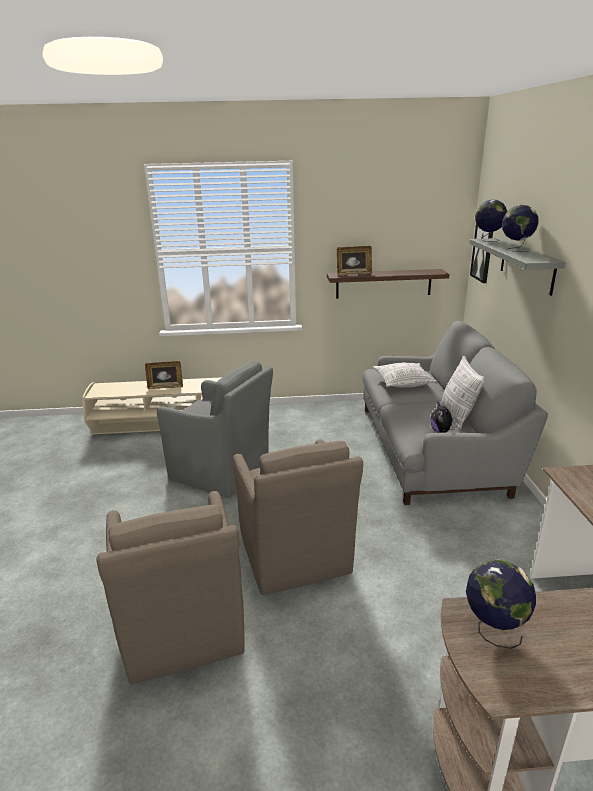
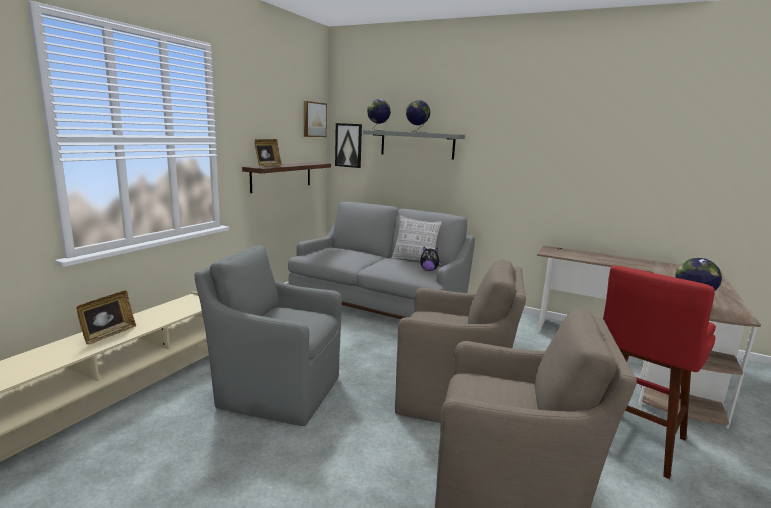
camera: 60 degrees left, 10 degrees down
grey armchair [157,361,273,498] -> grey armchair turned 135 degrees counterclockwise [194,245,342,426]
pillow [373,363,437,387] -> none
none -> picture [304,101,327,137]
none -> red stool [603,266,716,479]

